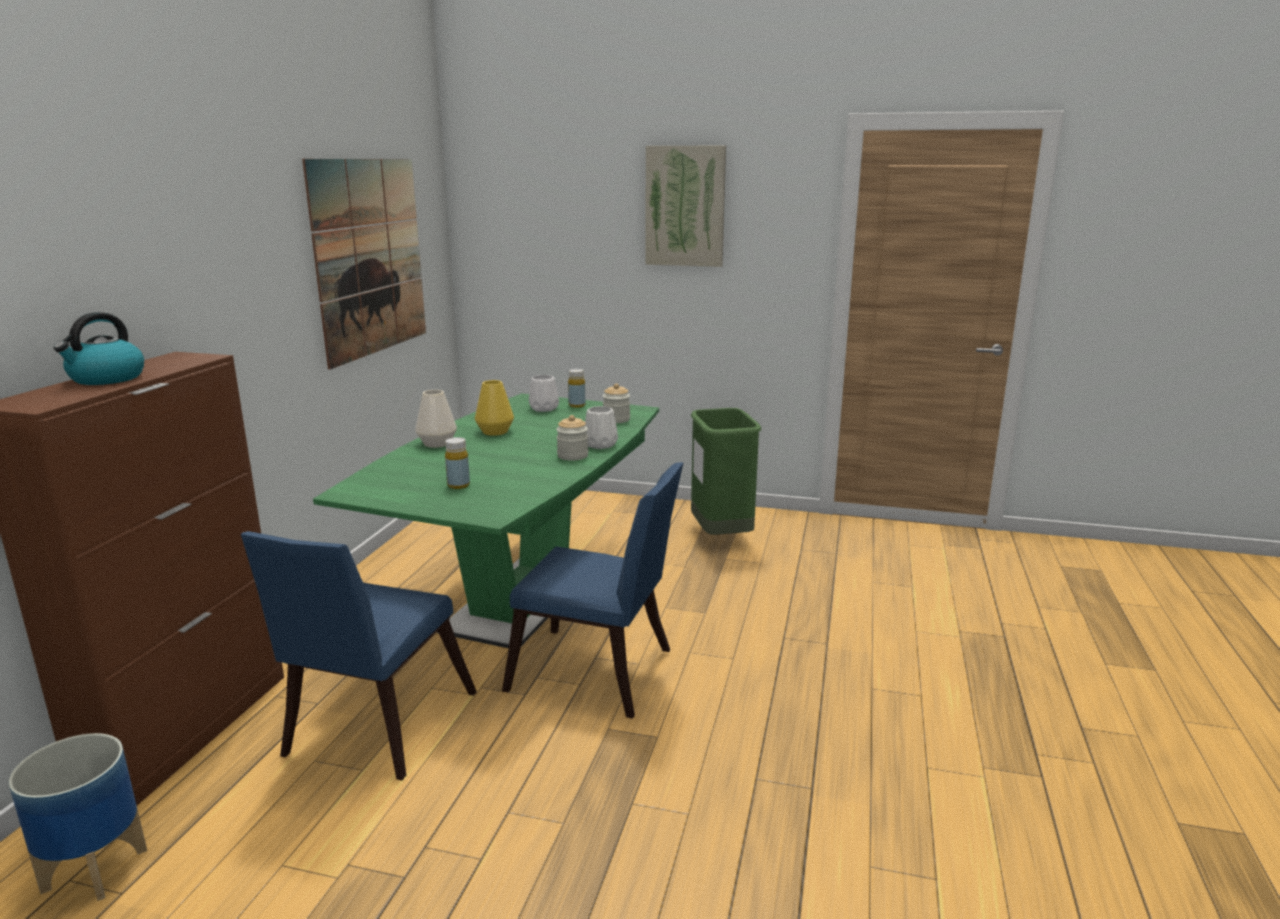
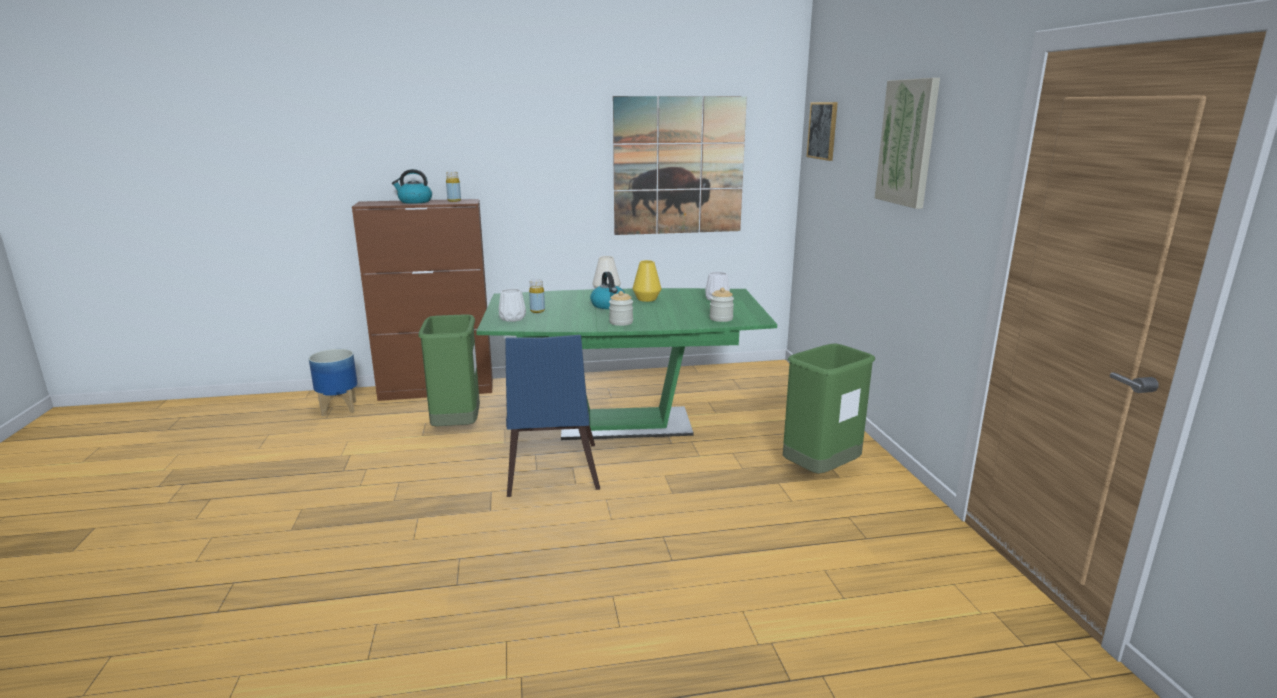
camera: 65 degrees right, 0 degrees up
blue chair [241,531,477,780] -> green trash can [418,314,480,426]
yellow bottle [568,369,585,408] -> yellow bottle moved to [446,172,461,202]
white vase [585,406,618,449] -> white vase moved to [499,288,526,322]
none -> kettle [590,272,625,309]
none -> picture [806,102,838,161]

